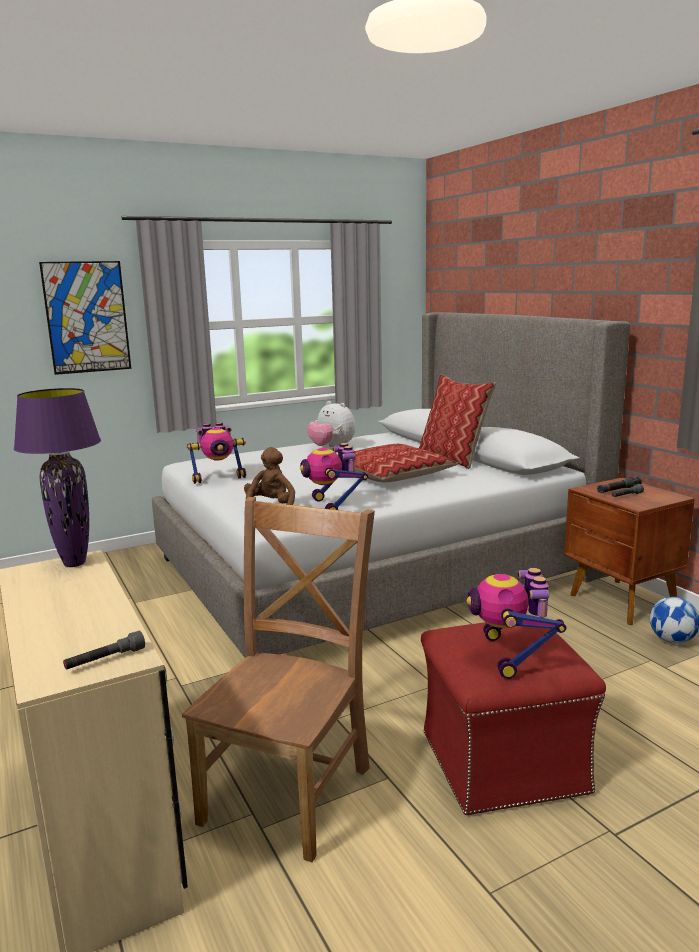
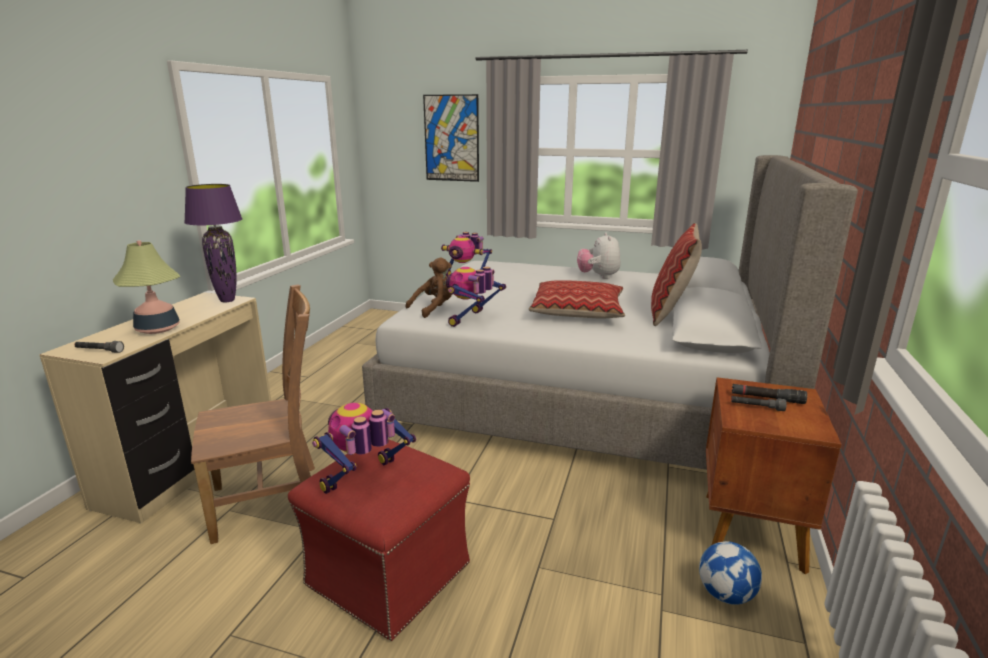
camera: 45 degrees right, 5 degrees up
none -> table lamp [113,240,180,334]

